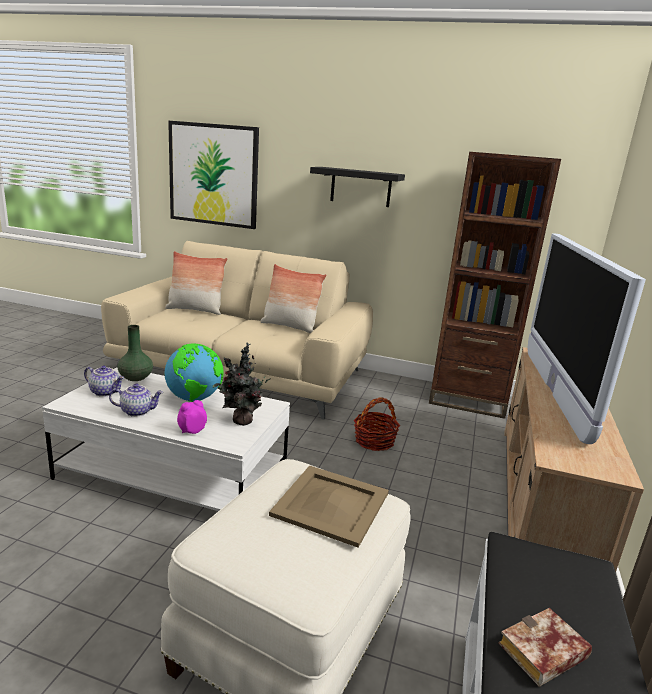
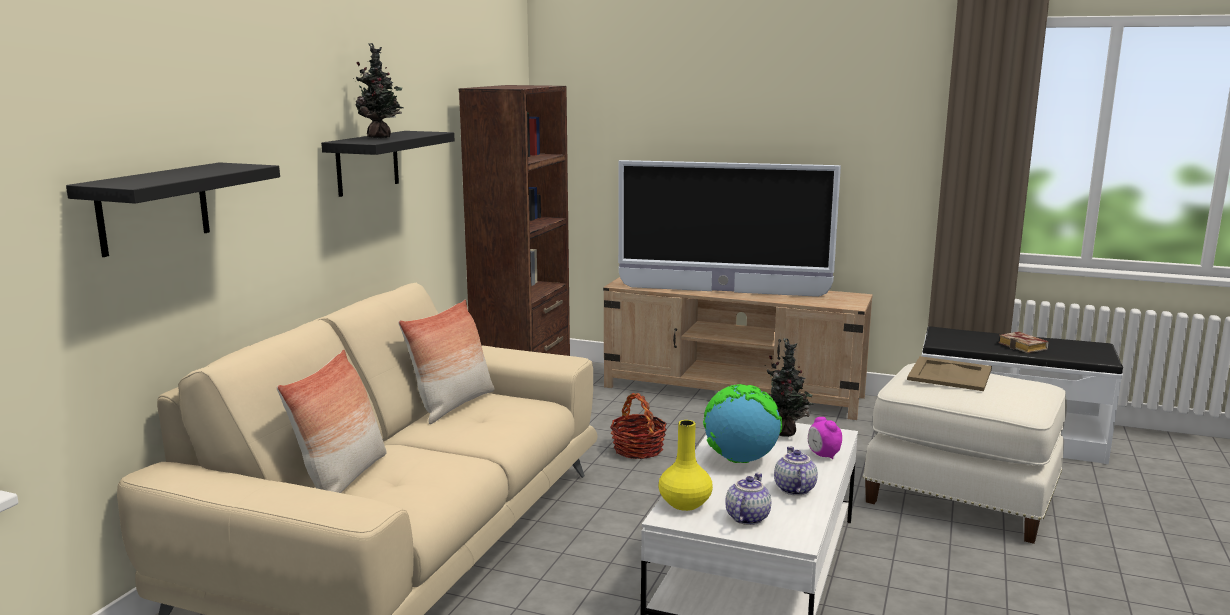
camera: 85 degrees left, 5 degrees down
green vase [117,325,153,381] -> yellow vase [659,420,713,511]
picture [168,121,259,229] -> black shelf [66,162,280,257]
none -> potted plant [353,43,404,138]

